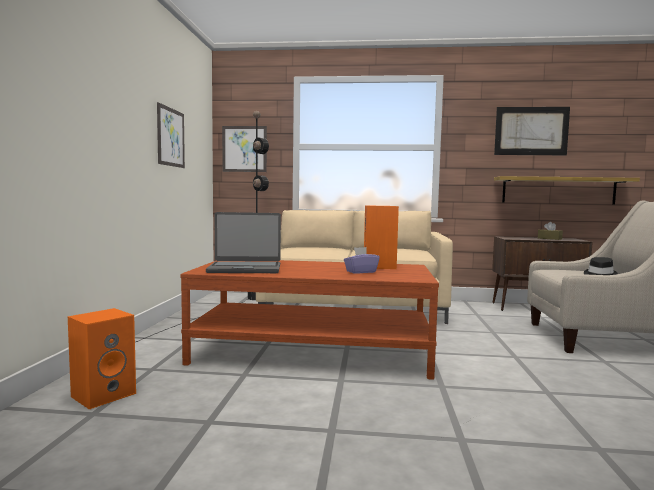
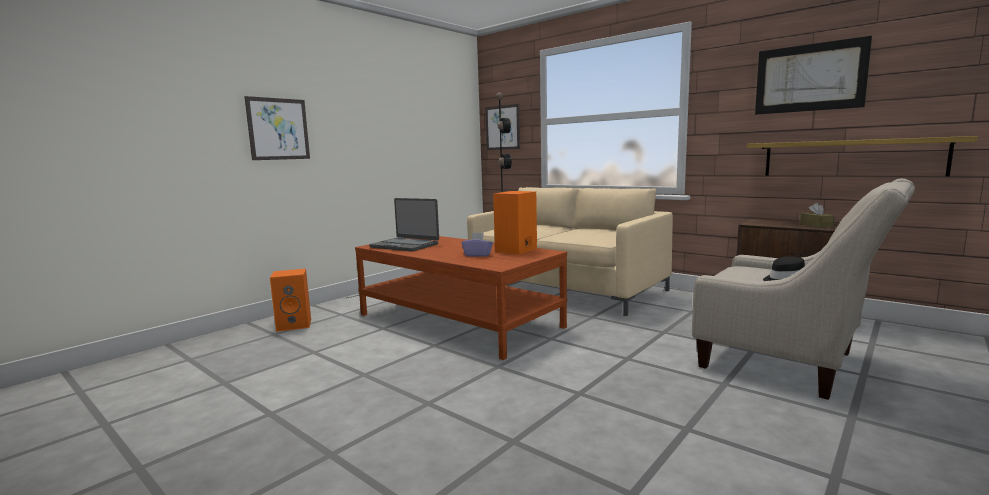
camera: 35 degrees right, 5 degrees up
picture [157,102,185,168] -> picture moved to [244,96,310,160]

